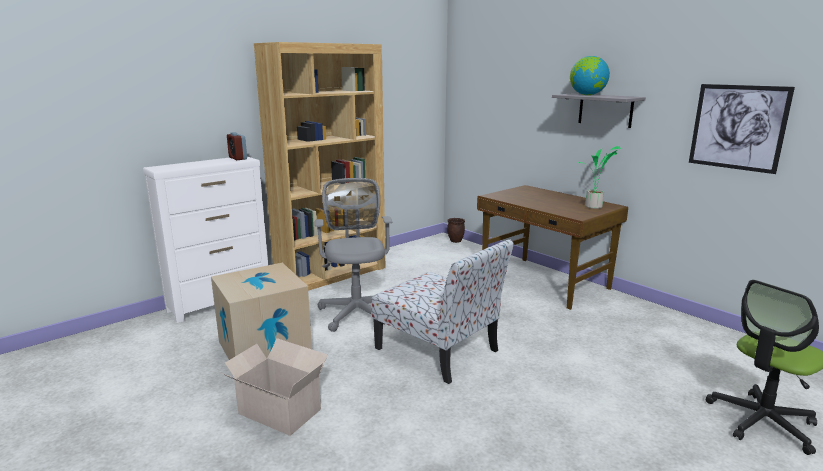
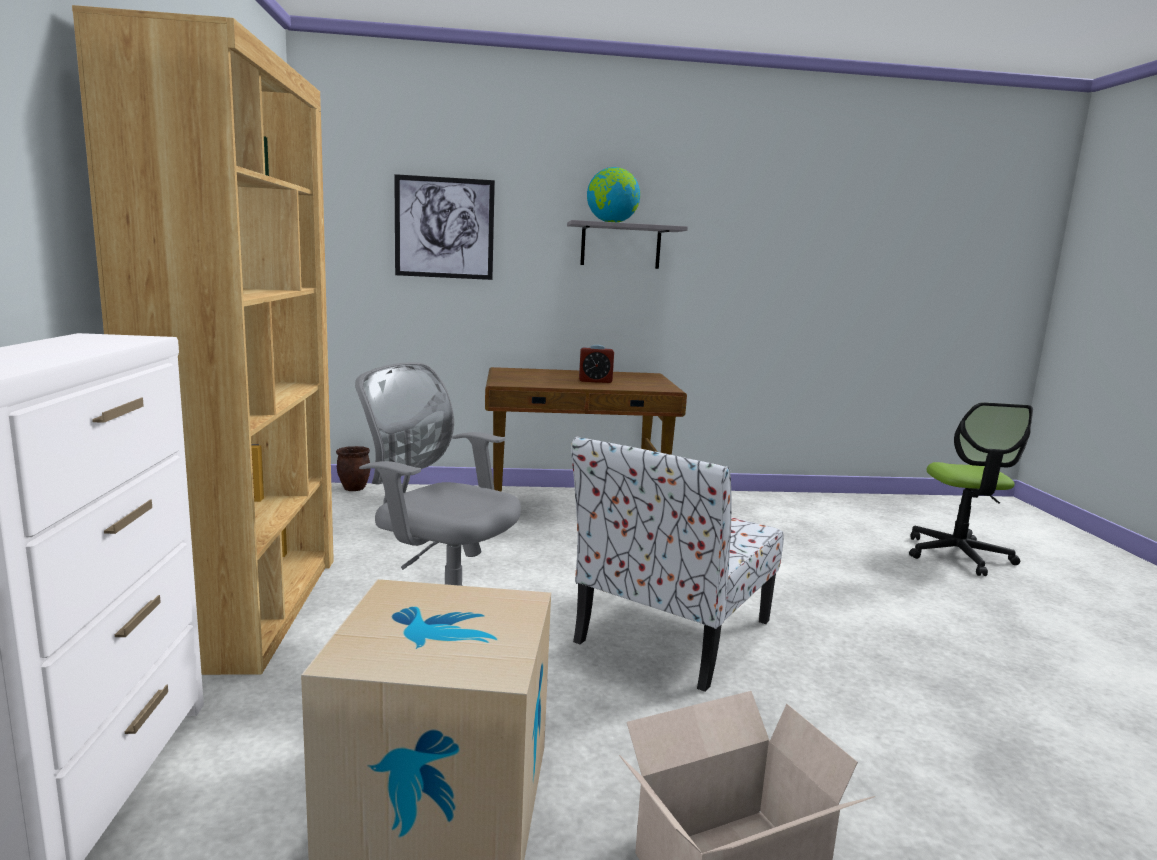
camera: 55 degrees left, 5 degrees down
alarm clock [227,132,247,160] -> alarm clock moved to [579,345,614,383]
chair [371,239,514,384] -> chair turned 135 degrees clockwise [571,436,784,692]
potted plant [577,146,621,209] -> none
picture [689,84,795,174] -> picture moved to [394,174,495,280]

